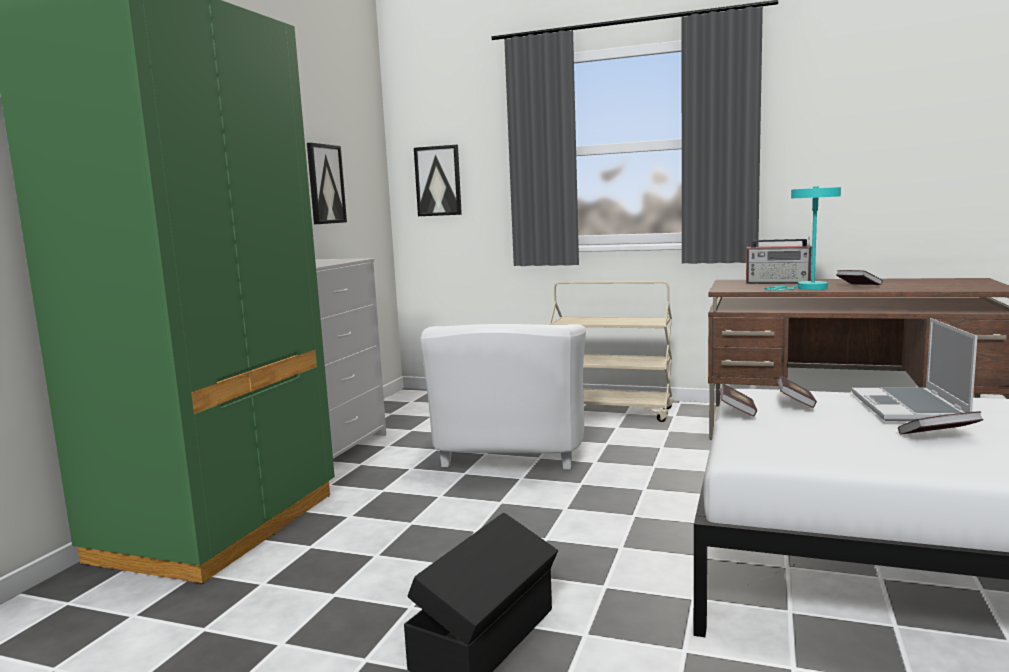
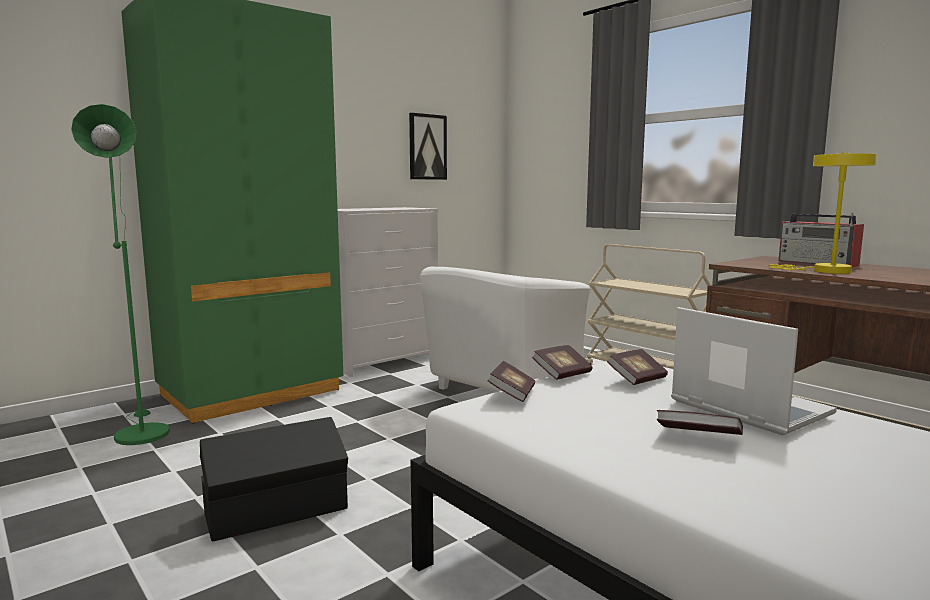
camera: 30 degrees right, 0 degrees up
picture [414,145,462,216] -> none
turquoise table lamp [764,186,841,291] -> yellow table lamp [768,153,877,274]
book [837,270,883,285] -> book moved to [488,361,535,402]
laptop [852,318,978,421] -> laptop turned 105 degrees clockwise [671,307,837,436]
none -> green floor lamp [71,104,170,445]

